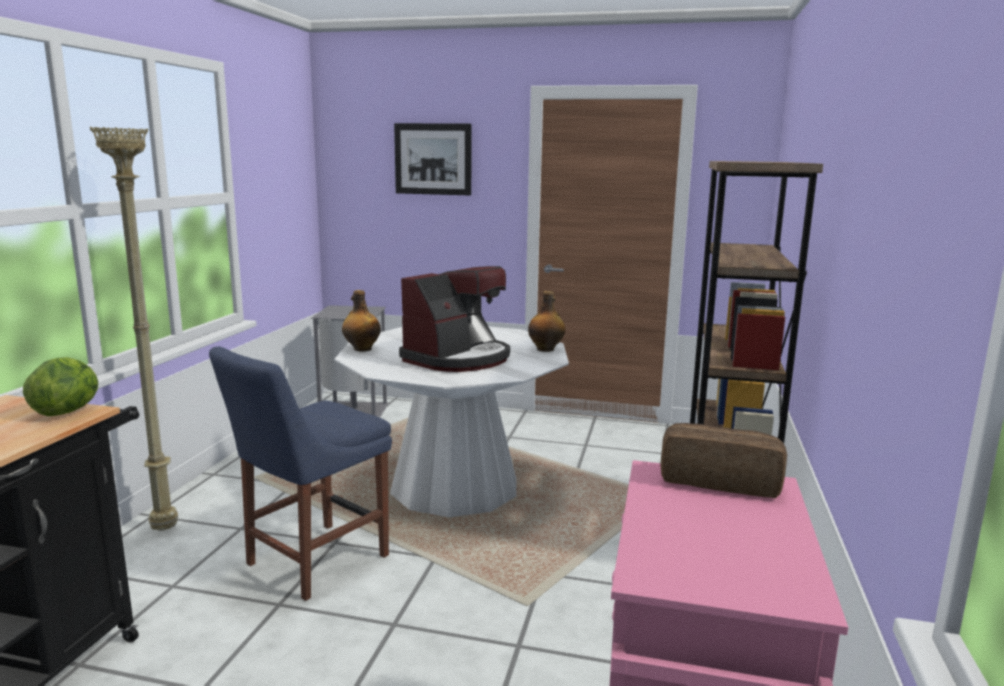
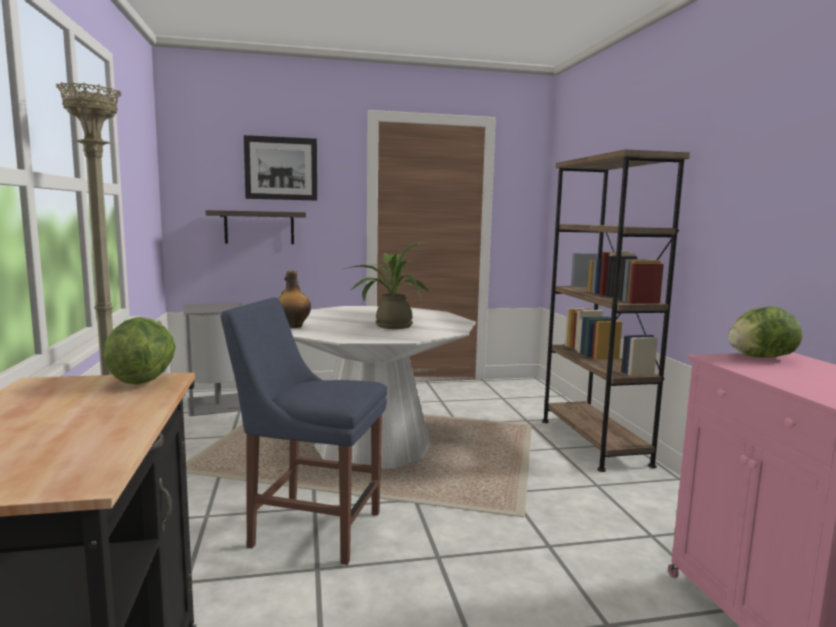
camera: 25 degrees left, 5 degrees down
blue chair [209,346,392,601] -> blue chair turned 90 degrees clockwise [221,297,387,565]
coffee machine [399,266,510,372] -> potted plant [344,242,430,329]
bottle [528,291,565,352] -> none
bread [661,423,787,498] -> lettuce [728,306,802,358]
none -> shelf [206,210,306,244]

